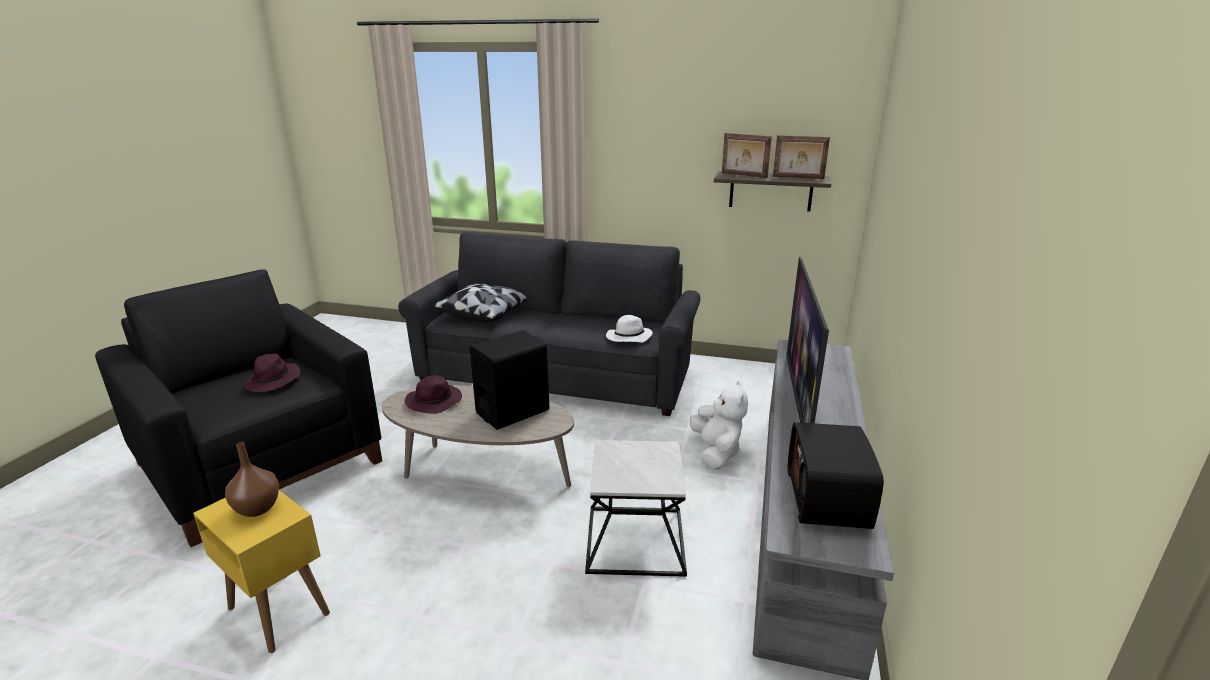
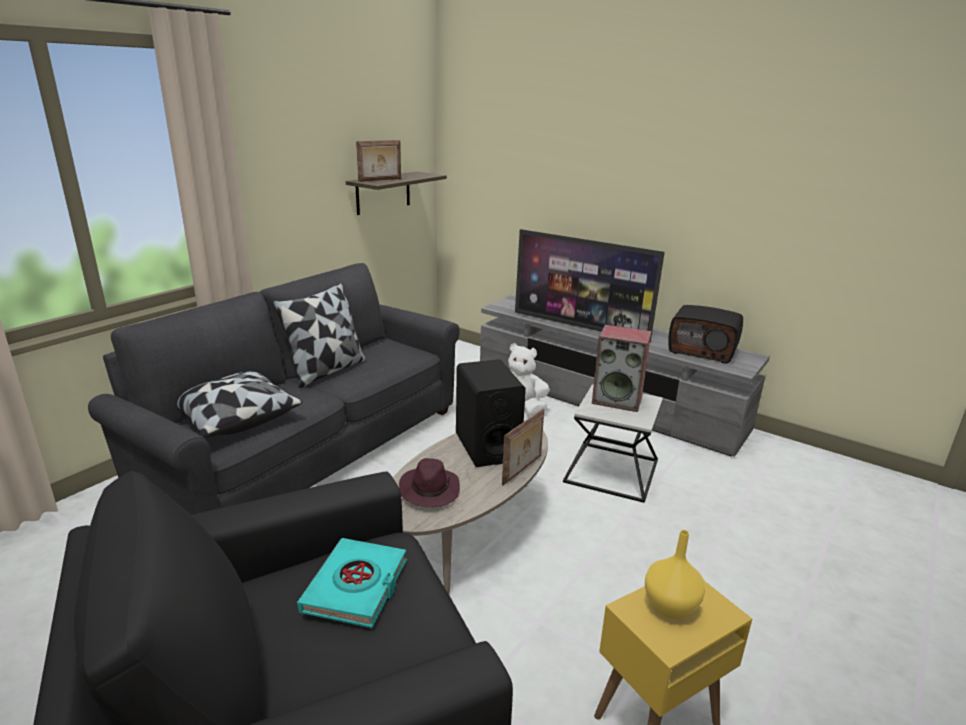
camera: 70 degrees left, 0 degrees up
brown vase [225,442,279,517] -> yellow vase [645,530,705,619]
purple hat [242,354,300,392] -> turquoise book [297,538,407,628]
white hat [606,315,653,343] -> none
picture frame [773,135,830,179] -> picture frame moved to [502,409,544,486]
none -> pillow [272,283,366,388]
none -> speaker [592,325,651,412]

